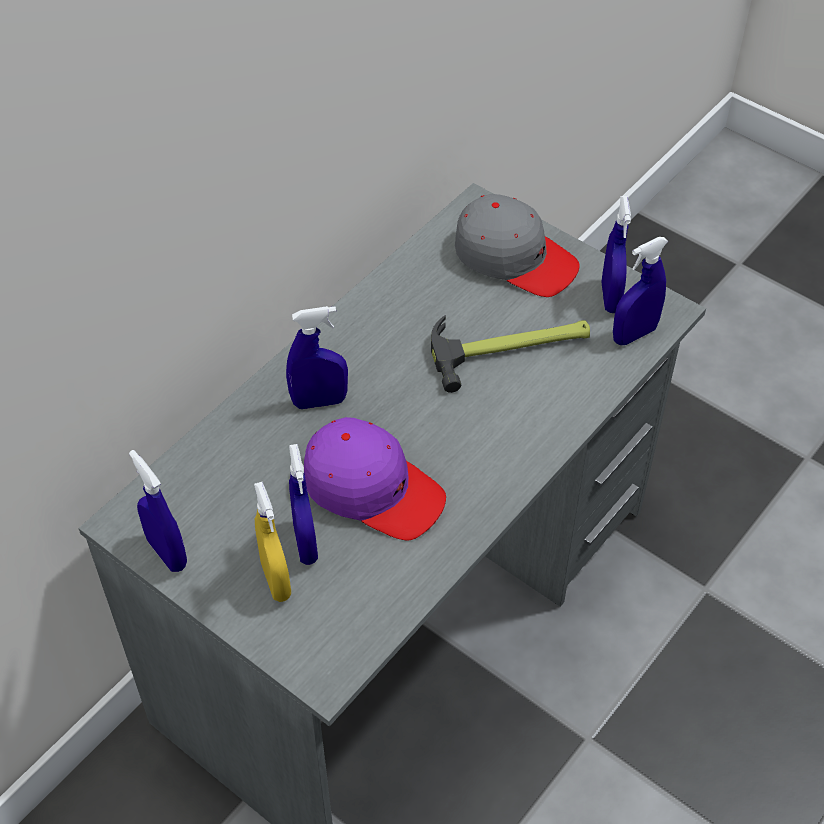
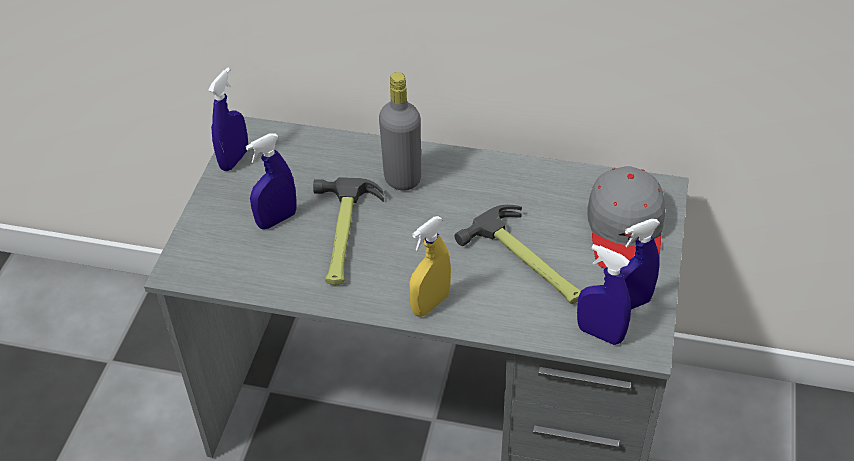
camera: 65 degrees right, 5 degrees down
yellow spray bottle [254,482,291,602] -> yellow spray bottle moved to [409,216,451,317]
blue spray bottle [286,306,348,409] -> grey bottle [379,72,421,191]
purple cap [304,417,446,540] -> hammer [313,177,384,285]

